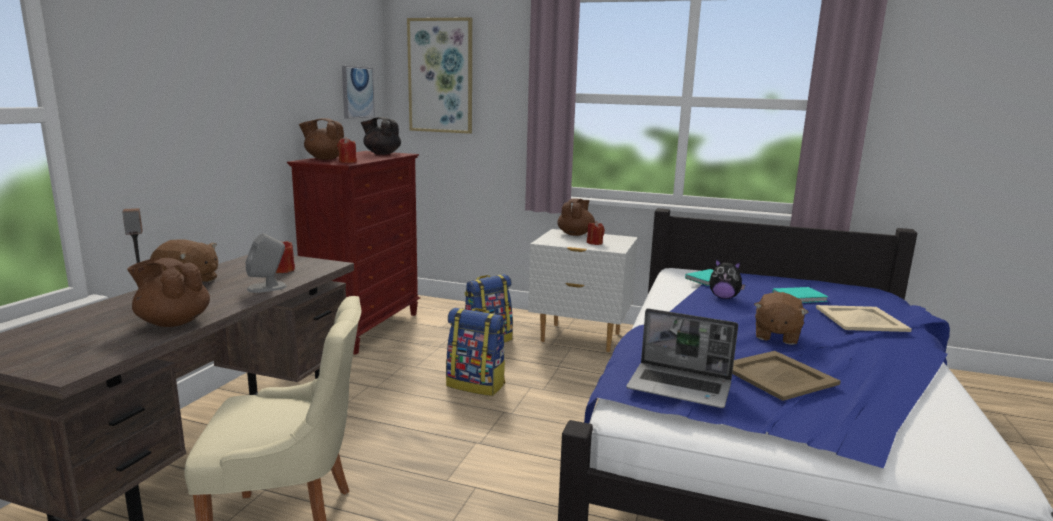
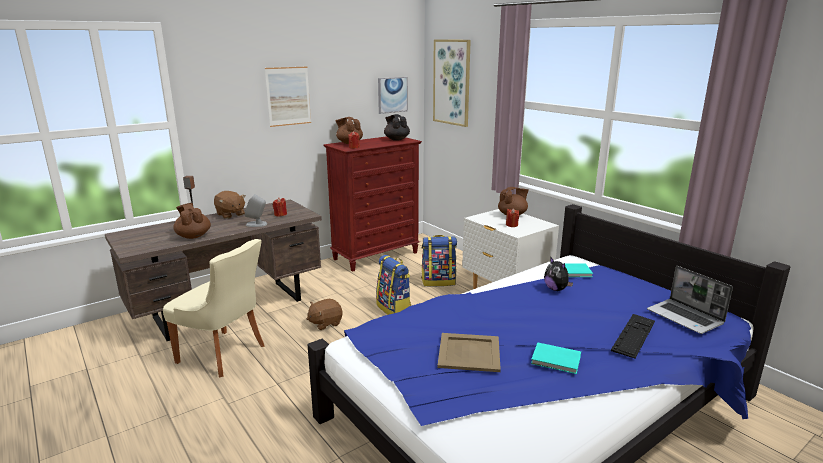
camera: 35 degrees right, 5 degrees up
laptop [626,308,738,408] -> laptop moved to [647,266,733,334]
brown plush toy [754,292,809,345] -> brown plush toy moved to [306,299,343,330]
turquoise book [772,287,829,303] -> turquoise book moved to [531,343,581,374]
beige tray [816,305,912,332] -> keyboard [611,314,655,358]
none -> picture [265,66,311,127]

